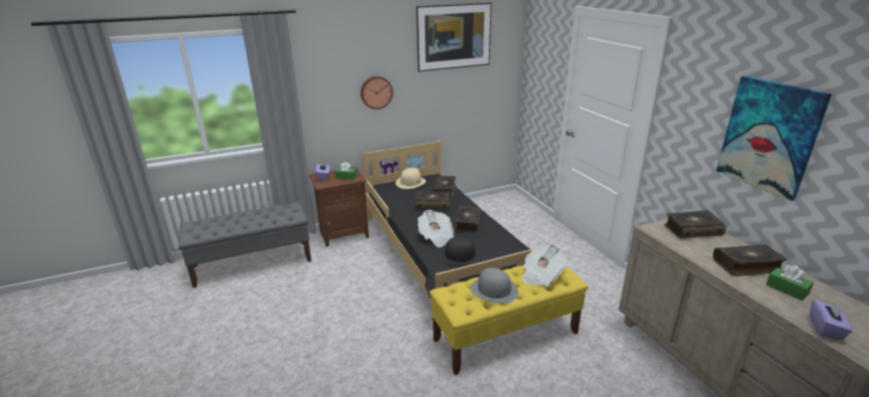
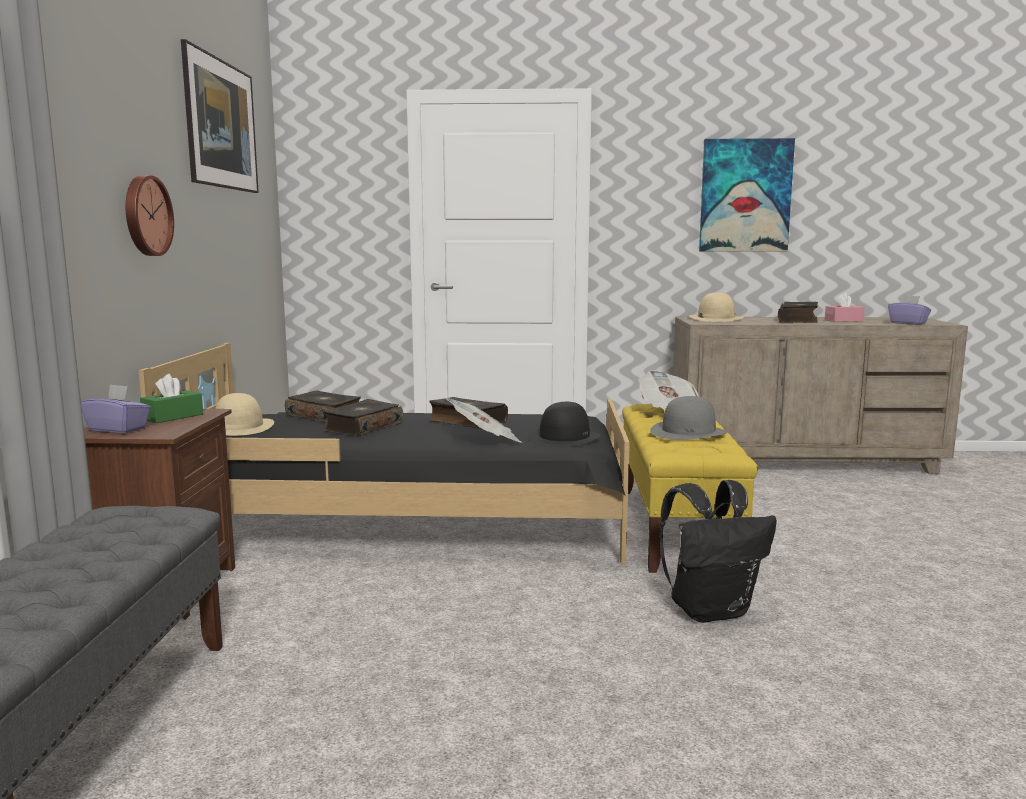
camera: 65 degrees left, 15 degrees down
book [664,210,726,239] -> beige hat [689,293,744,322]
green tissue box [766,265,814,300] -> pink tissue box [825,292,865,322]
none -> black backpack [660,480,777,623]

